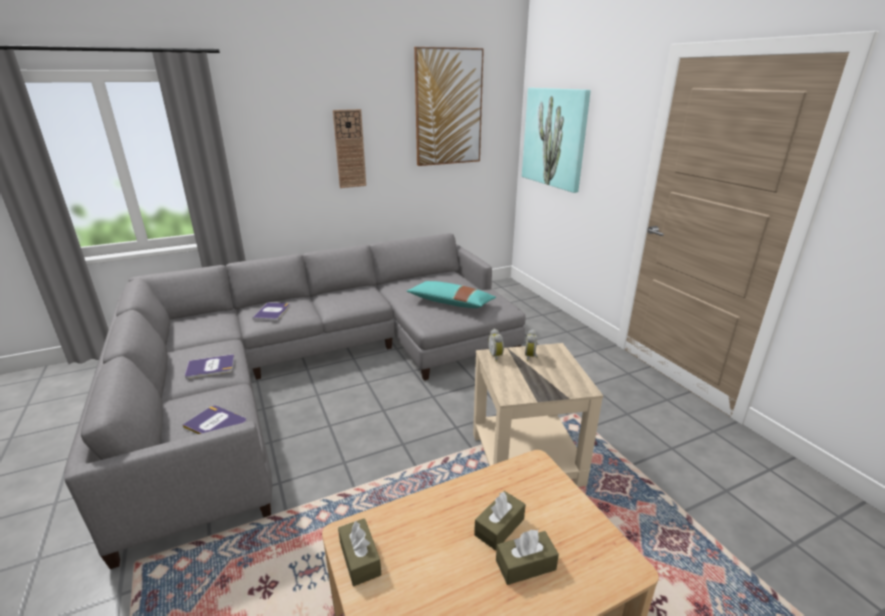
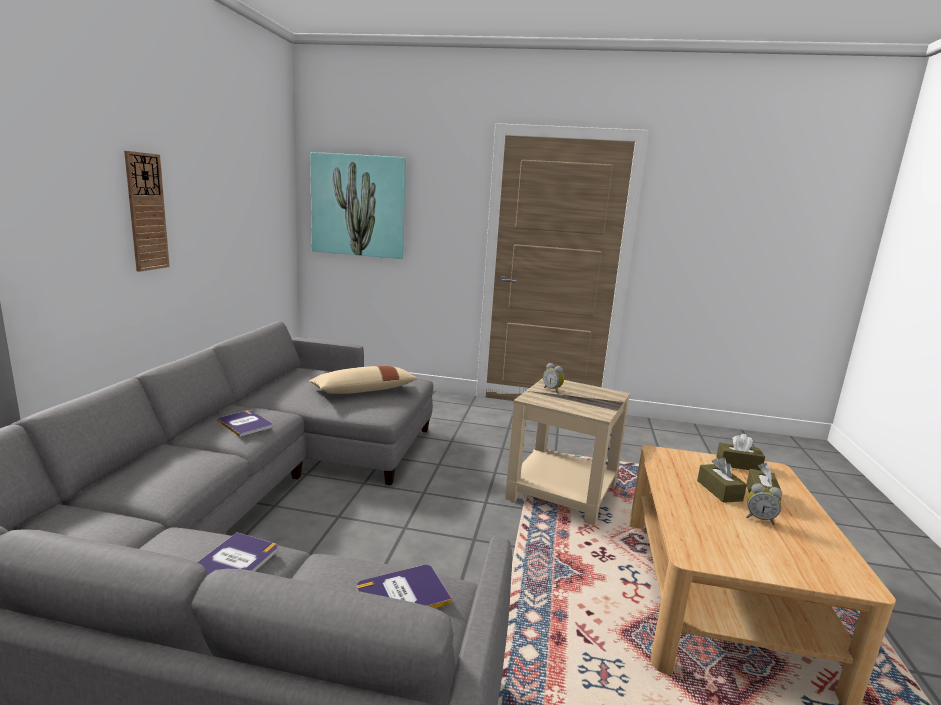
camera: 55 degrees left, 10 degrees down
book [252,302,290,321] -> book moved to [216,410,272,437]
brown tissue box [338,518,381,586] -> brown tissue box moved to [716,434,765,471]
turquoise pillow [407,281,496,308] -> beige pillow [309,366,419,394]
picture [414,47,484,166] -> none
alarm clock [488,329,504,361] -> alarm clock moved to [746,483,782,525]

